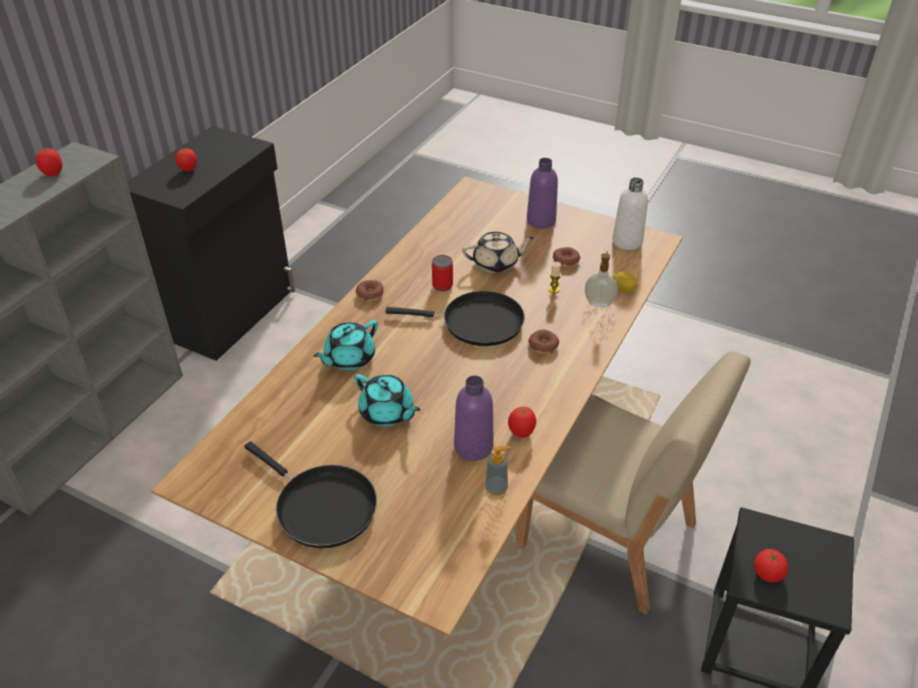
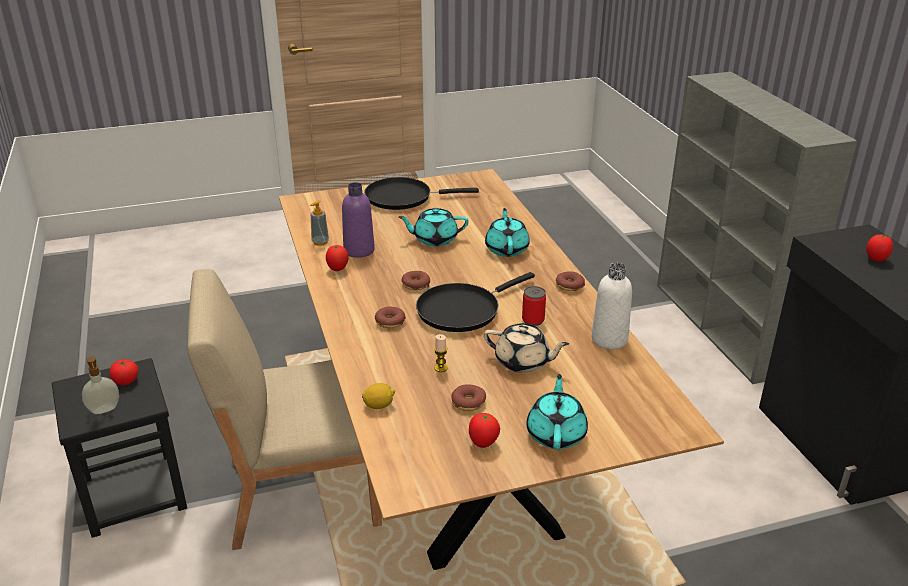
camera: 135 degrees right, 10 degrees down
tomato [36,148,62,176] -> tomato moved to [469,413,500,448]
beige teapot [462,232,534,273] -> beige teapot turned 105 degrees counterclockwise [484,323,569,373]
purple bottle [527,158,558,229] -> turquoise teapot [527,374,588,450]
soap dispenser [585,251,618,307] -> soap dispenser moved to [82,357,119,414]
white bottle [612,177,648,250] -> white bottle moved to [591,263,632,349]
none -> donut [401,271,430,290]

